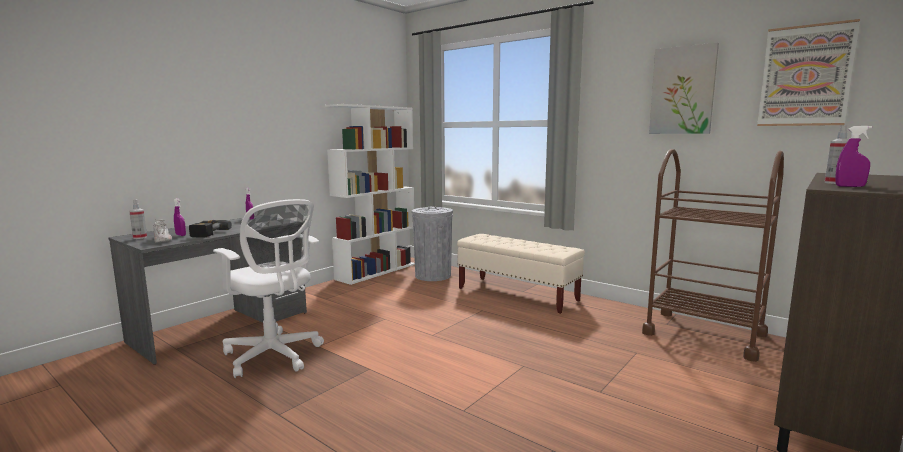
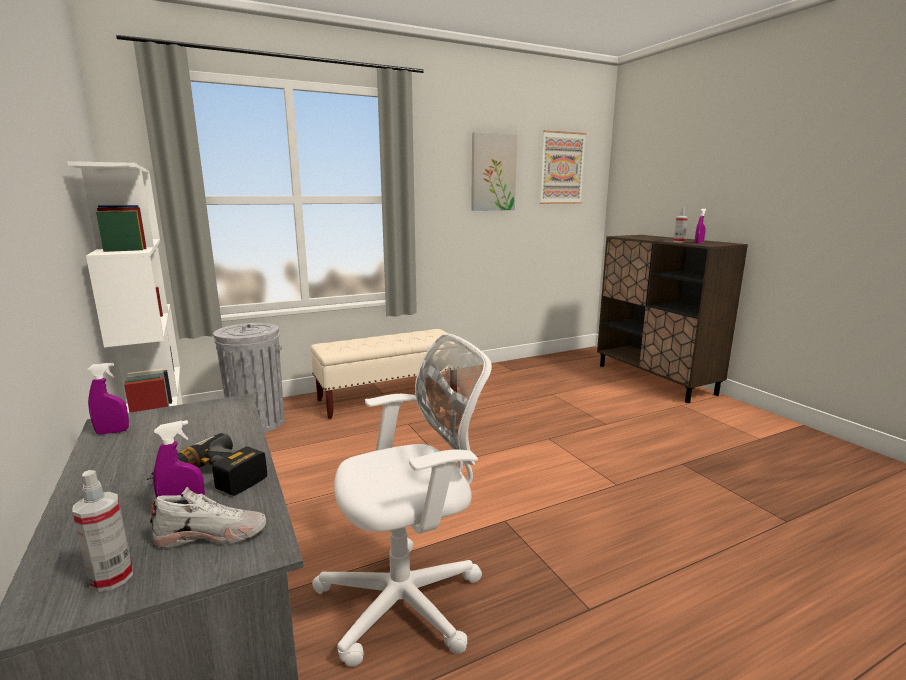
camera: 65 degrees left, 5 degrees up
brown cart [642,149,784,362] -> none

